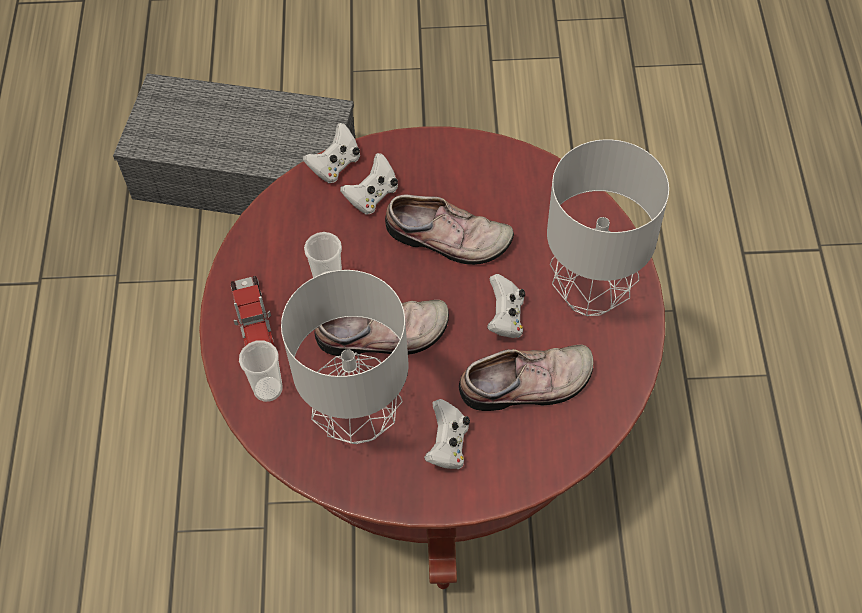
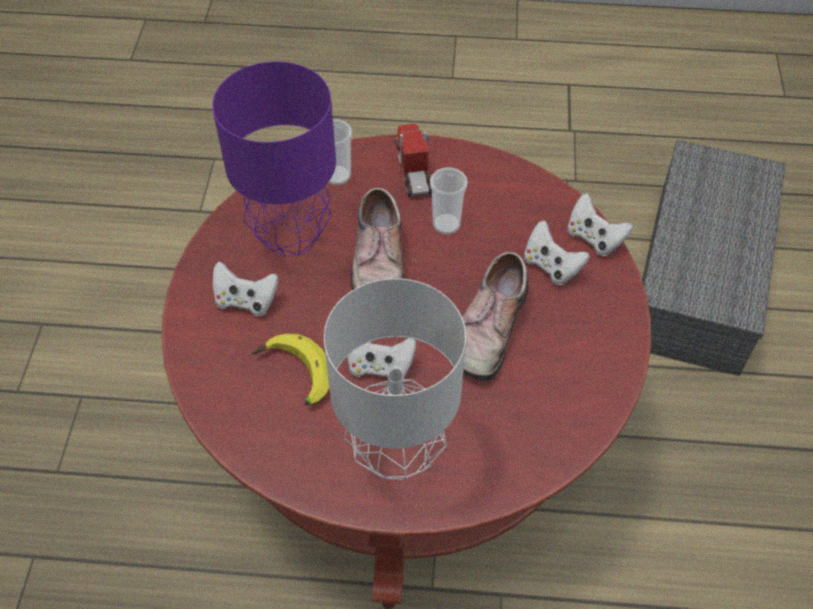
camera: 95 degrees right, 5 degrees down
toy truck [231,276,274,346] -> toy truck turned 90 degrees clockwise [395,124,432,198]
grey table lamp [281,270,408,444] -> purple table lamp [212,61,336,256]
shoe [459,345,594,411] -> banana [252,333,329,405]

